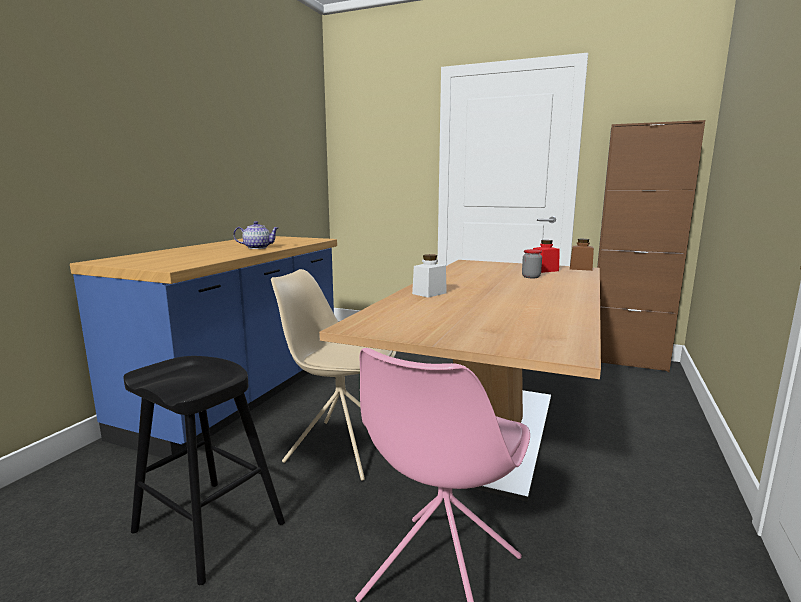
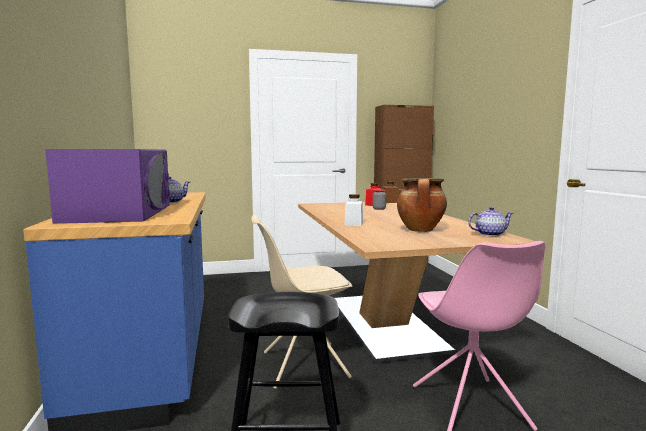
camera: 35 degrees left, 5 degrees down
none -> purple microwave [45,149,170,224]
none -> cooking pot [397,178,447,232]
none -> teapot [468,207,513,236]

